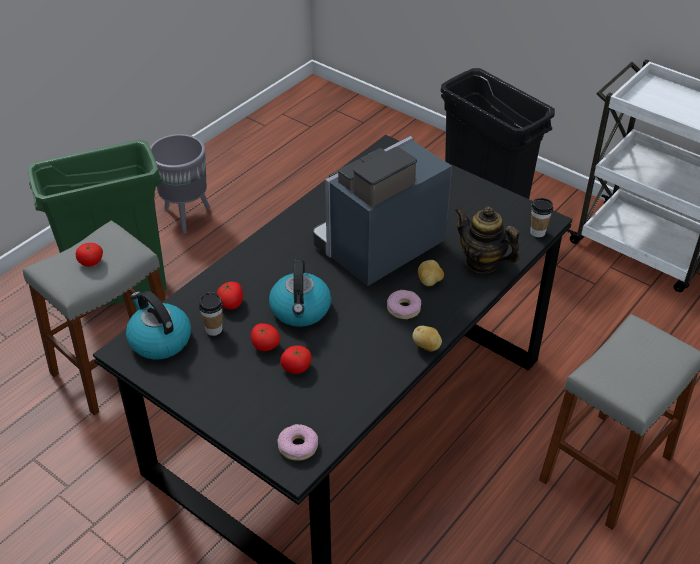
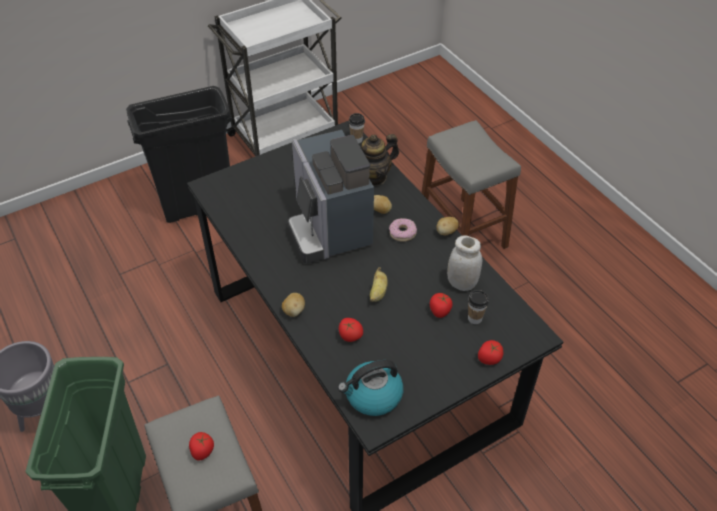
camera: 70 degrees left, 5 degrees up
cup [199,292,223,336] -> cup moved to [468,290,489,324]
tomato [251,323,280,351] -> tomato moved to [478,340,503,365]
kettle [269,259,331,327] -> banana [370,267,388,302]
donut [277,424,318,461] -> none
none -> potato [282,293,305,317]
none -> white jar [447,235,482,291]

